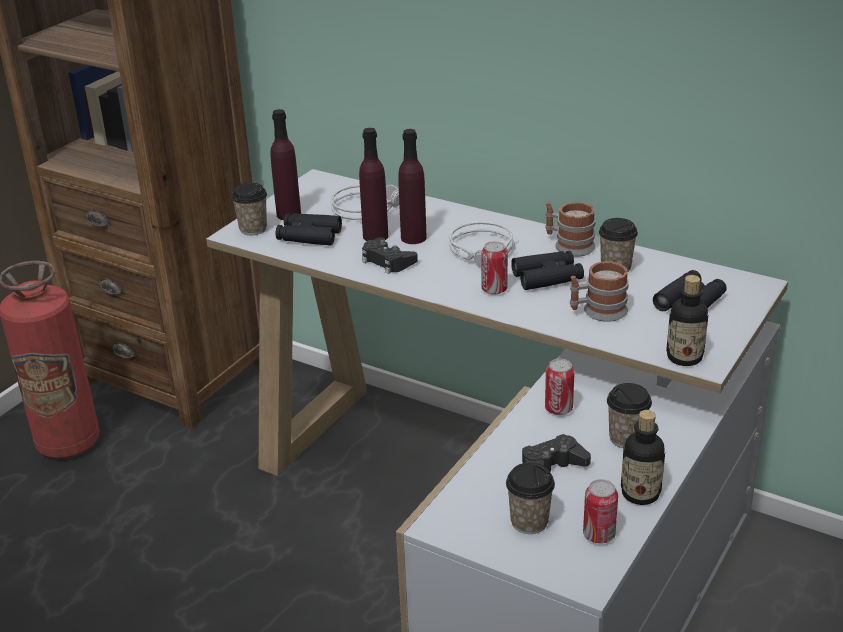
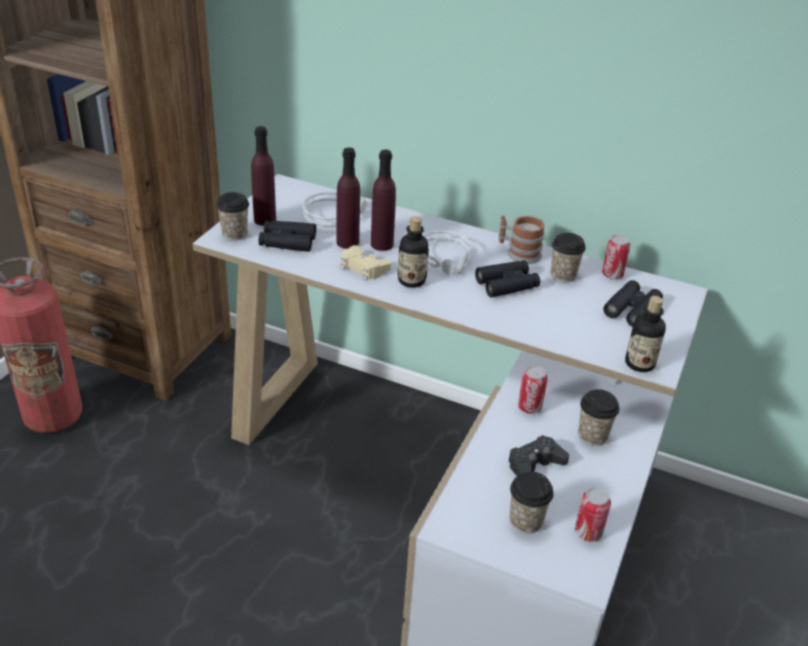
camera: 10 degrees left, 5 degrees up
black game controller [362,237,418,274] -> beige game controller [341,245,391,281]
can [481,241,508,294] -> can moved to [602,235,630,279]
mug [570,261,629,322] -> none
bottle [621,410,665,505] -> bottle moved to [398,216,429,288]

